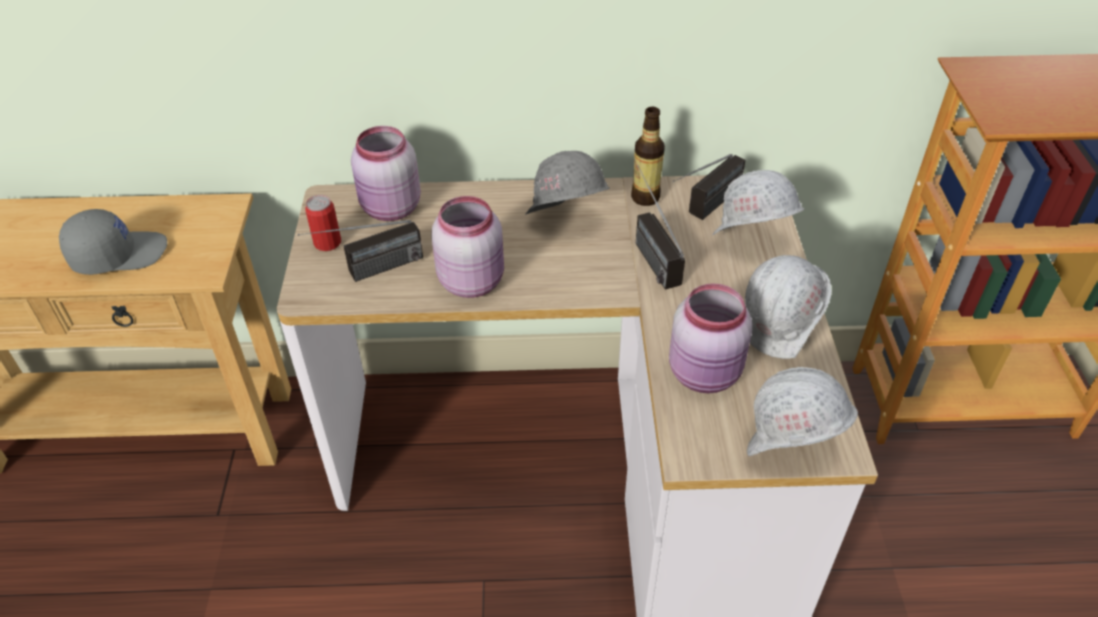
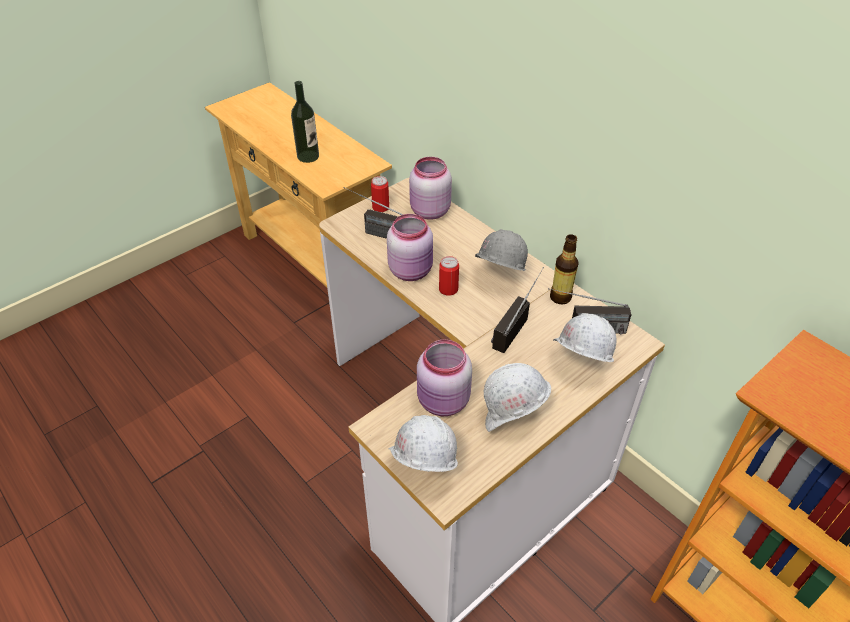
camera: 50 degrees right, 0 degrees up
grey cap [59,209,167,275] -> bottle [291,81,319,163]
none -> can [439,256,459,296]

